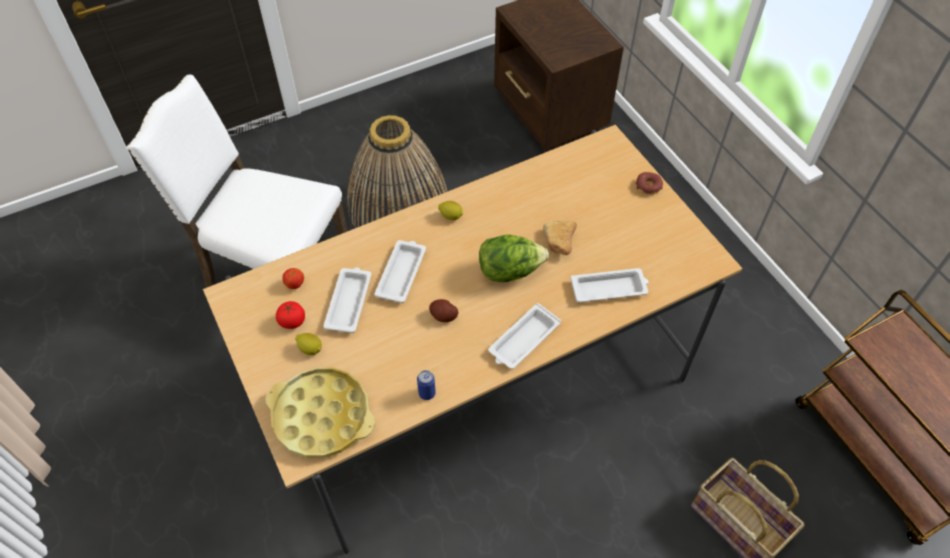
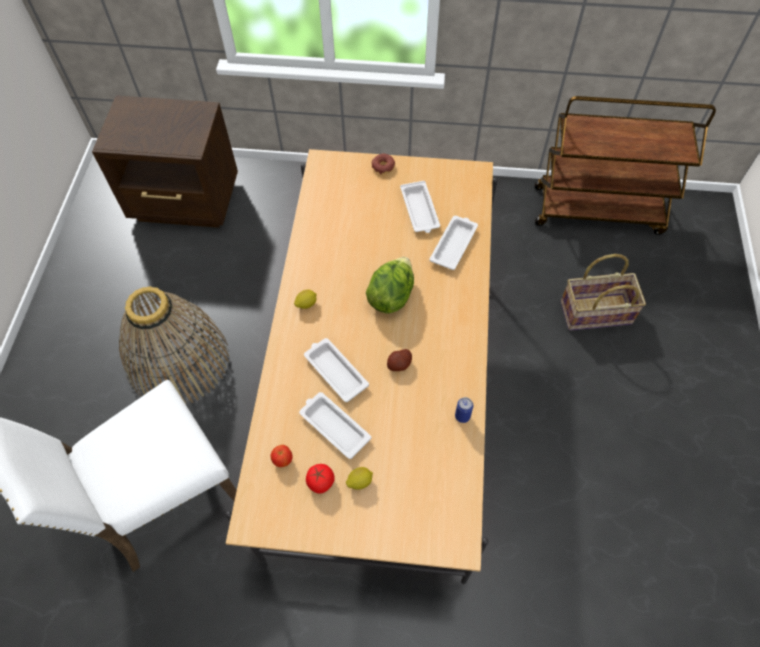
camera: 55 degrees left, 5 degrees up
yellow tray [266,367,375,458] -> none
white tray [488,303,561,369] -> white tray moved to [400,181,440,233]
bread [543,221,577,255] -> none

